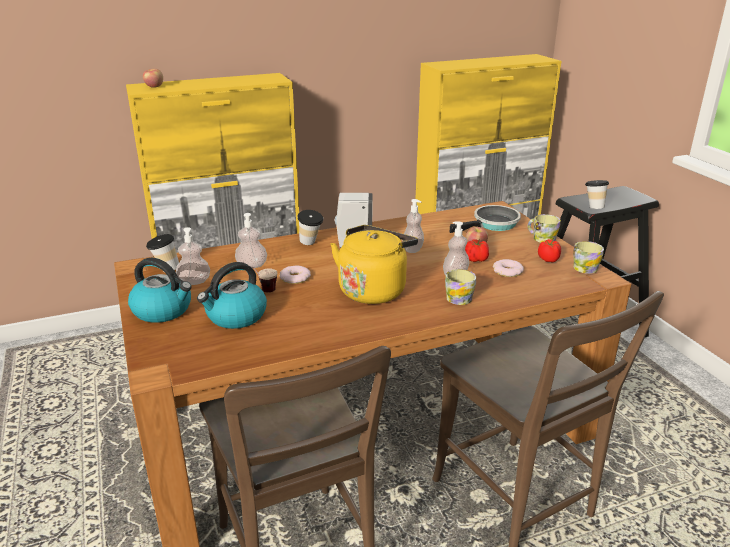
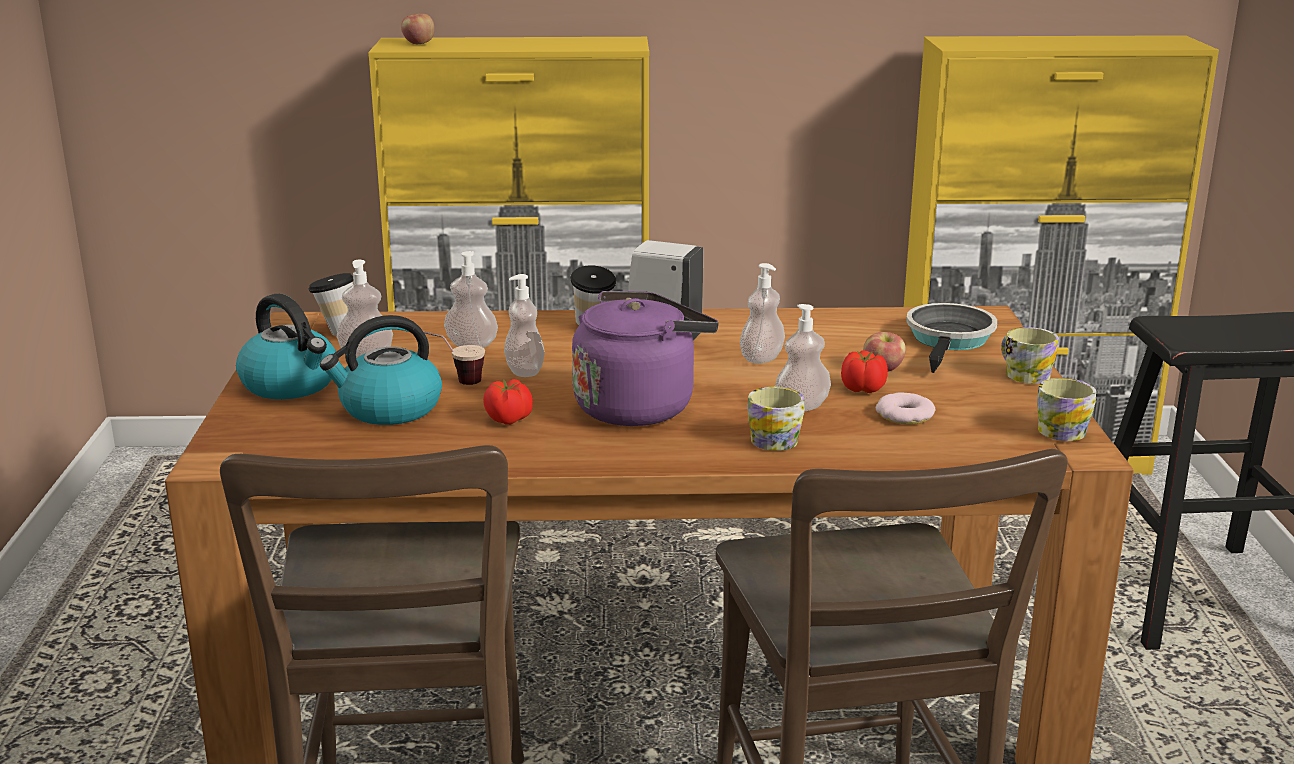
camera: 20 degrees right, 5 degrees down
donut [280,266,311,284] -> soap dispenser [504,274,545,377]
yellow kettle [330,225,418,304] -> purple kettle [572,291,719,426]
frying pan [450,205,521,233] -> frying pan turned 60 degrees counterclockwise [906,303,997,373]
tomato [538,239,561,263] -> tomato moved to [483,379,533,425]
cup [585,180,609,209] -> none

